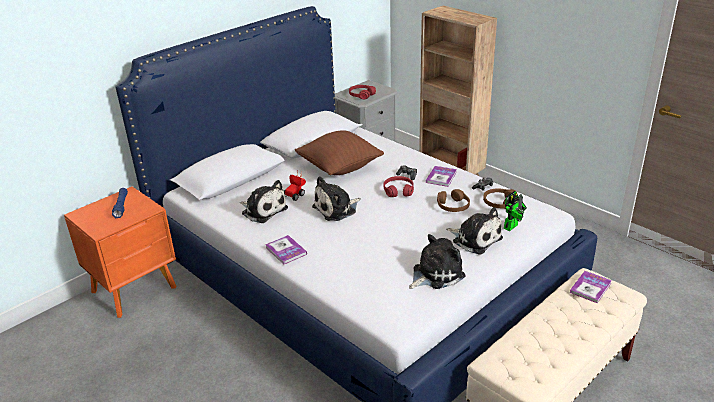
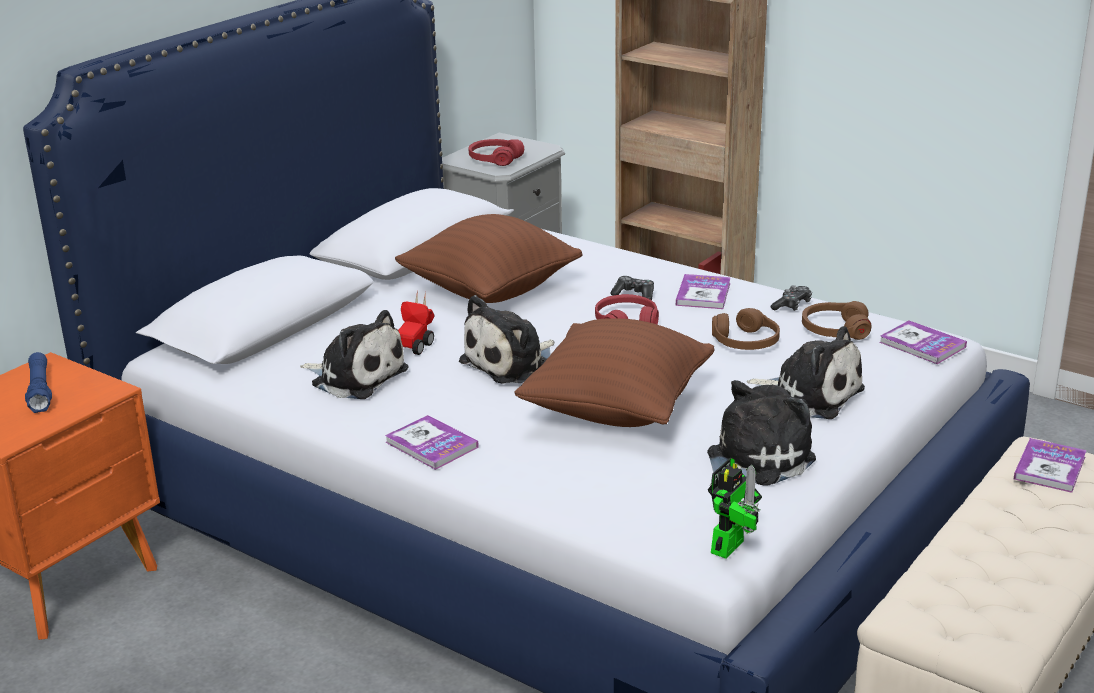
camera: 10 degrees left, 5 degrees down
toy robot [504,191,527,231] -> toy robot moved to [708,458,762,559]
none -> brown pillow [514,318,715,427]
none -> book [879,320,967,364]

